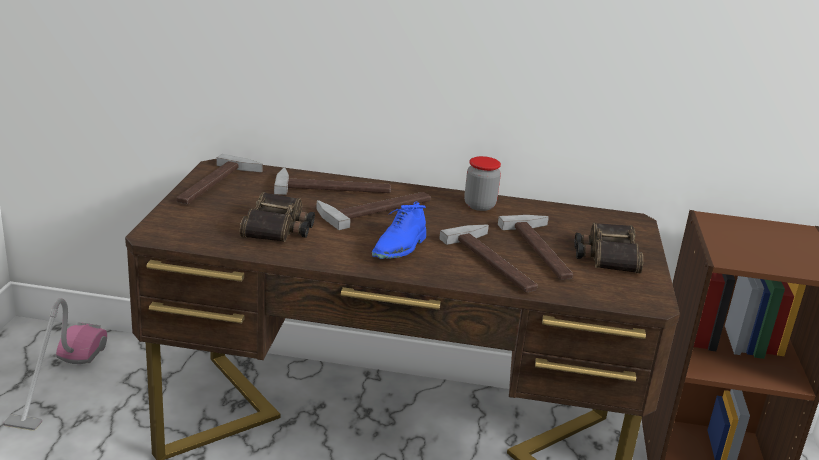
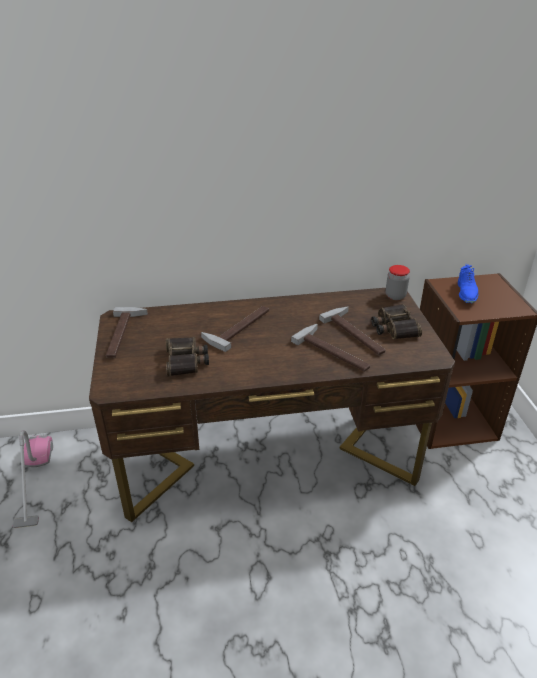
camera: 15 degrees left, 10 degrees up
hammer [274,167,391,195] -> none
blue shoe [372,202,426,259] -> blue shoe moved to [458,264,478,303]
jar [464,156,501,211] -> jar moved to [386,265,410,300]

